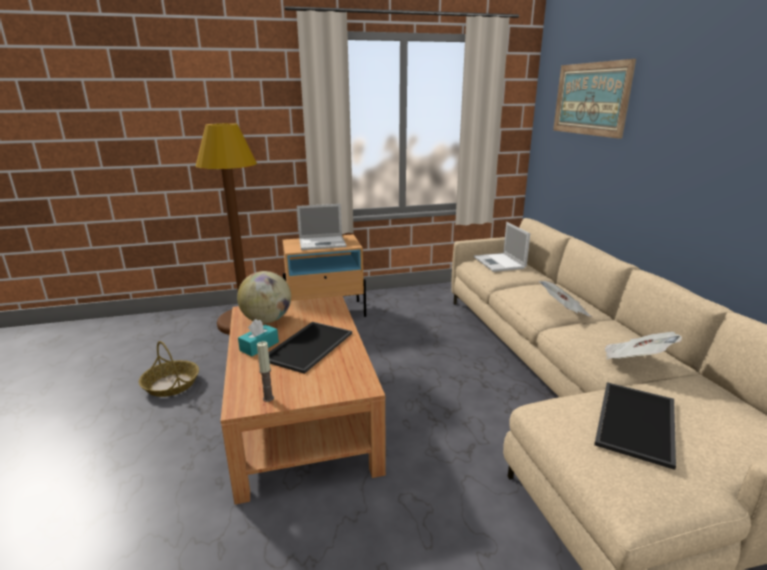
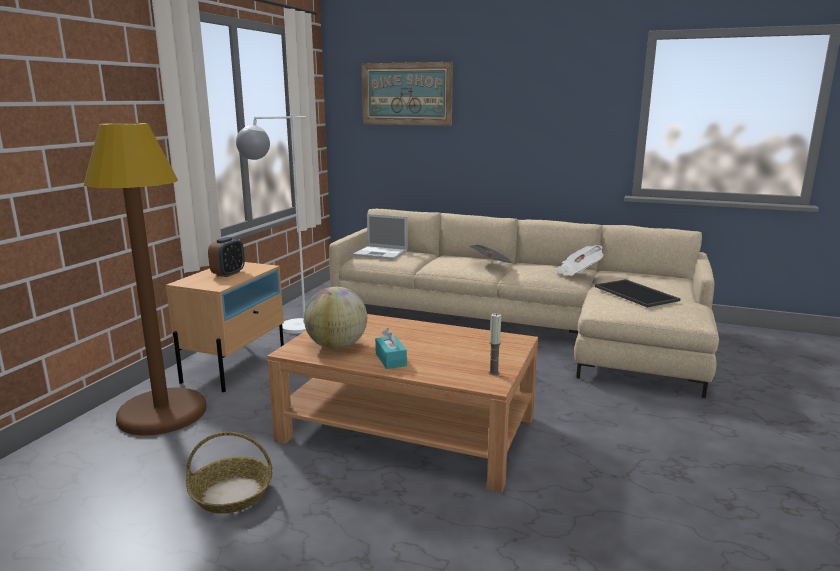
camera: 55 degrees left, 5 degrees down
tray [269,322,352,374] -> none
laptop [297,204,347,250] -> alarm clock [208,237,245,277]
none -> white floor lamp [236,115,307,334]

